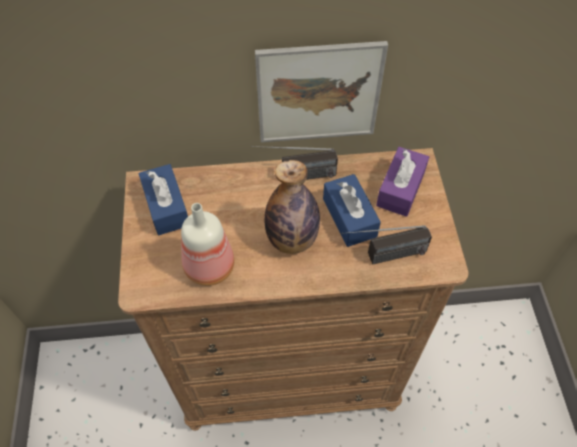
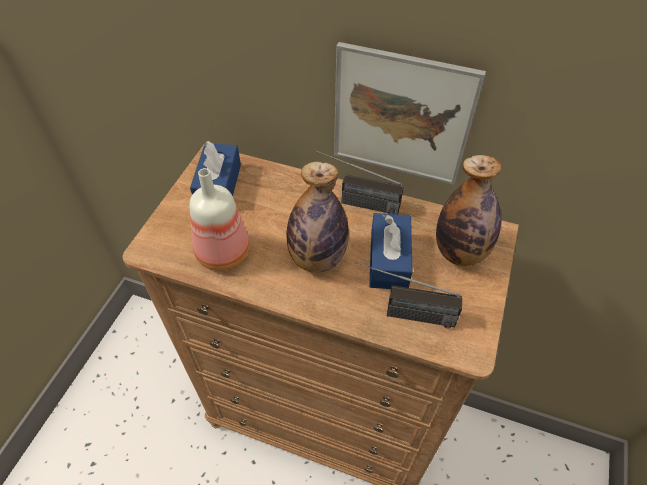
camera: 25 degrees right, 5 degrees down
purple tissue box [376,147,429,217] -> bottle [436,155,501,266]

